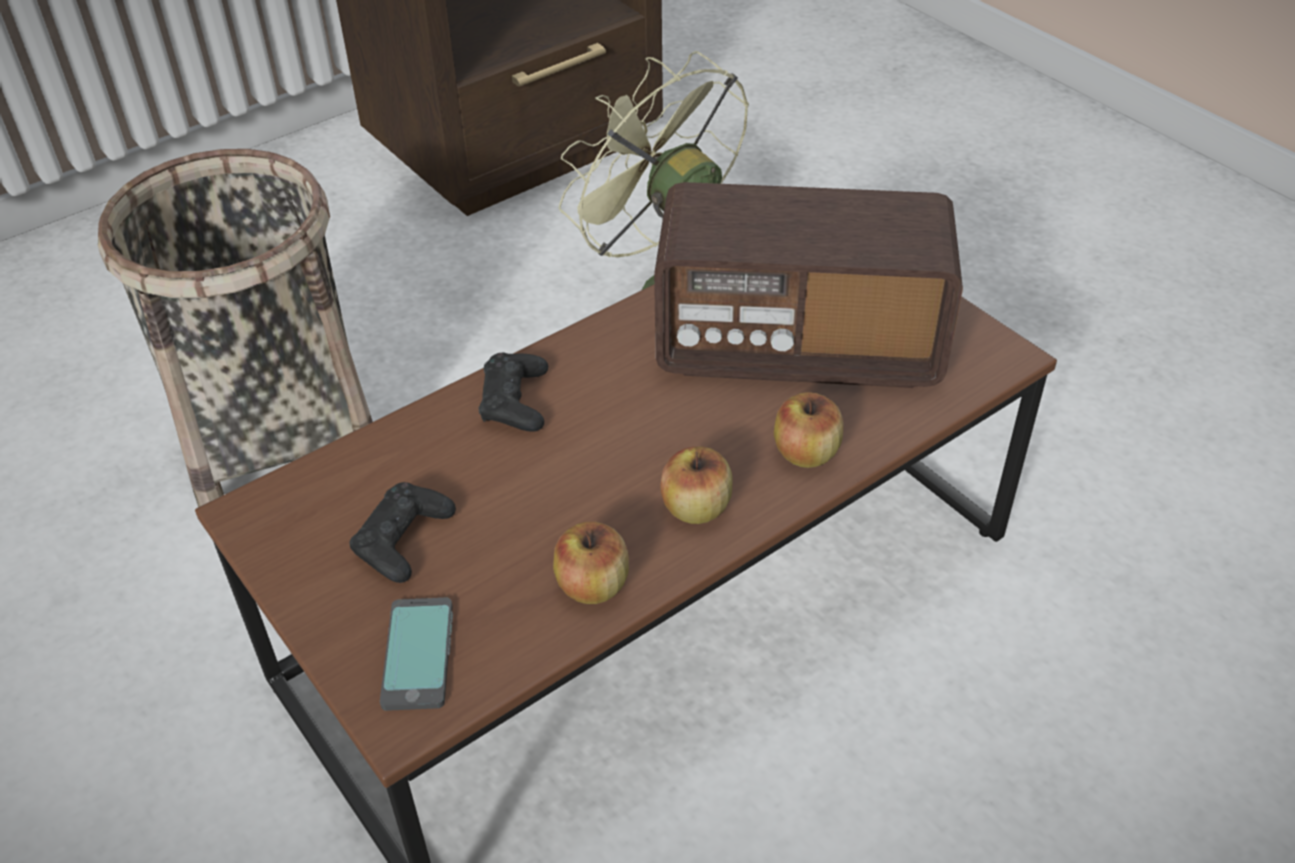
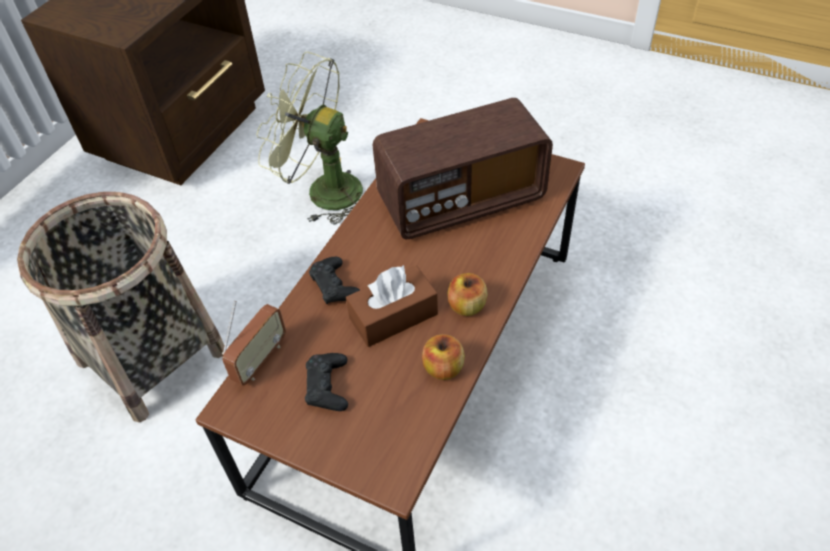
camera: 25 degrees left, 5 degrees up
phone [380,598,453,711] -> none
apple [774,392,844,468] -> none
none -> radio [222,300,286,386]
none -> brown tissue box [346,265,438,347]

